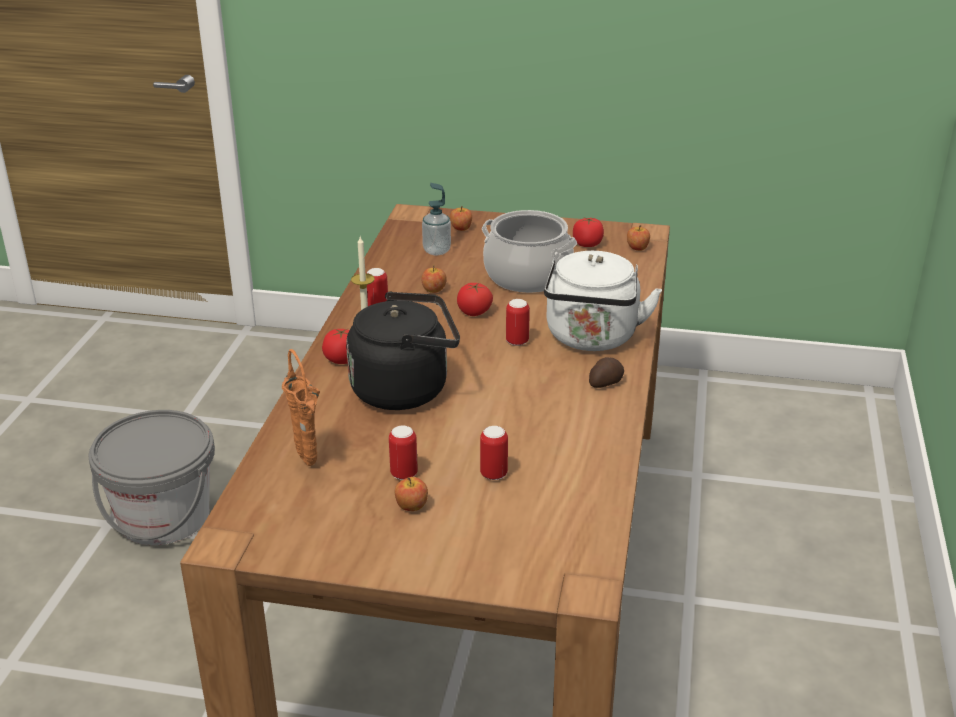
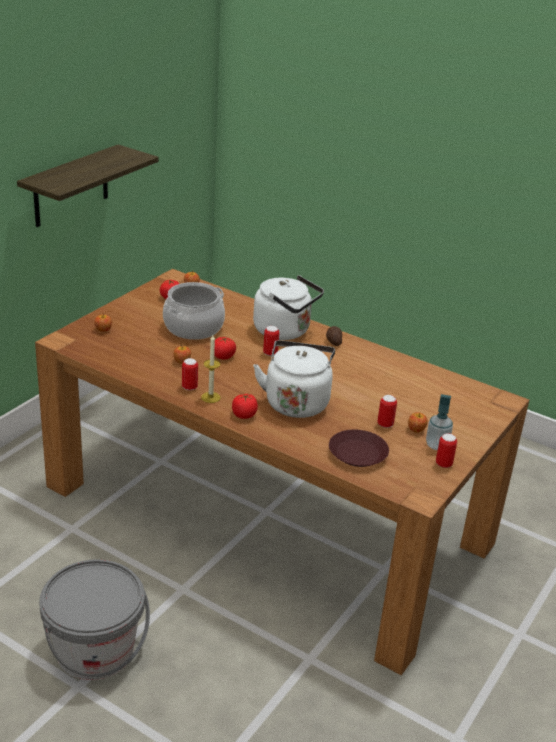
camera: 70 degrees left, 0 degrees up
orange vase [282,349,320,466] -> brown plate [329,429,389,467]
black kettle [346,292,460,410] -> white kettle [253,340,335,418]
soap dispenser [422,183,451,255] -> soap dispenser moved to [426,394,453,450]
can [480,426,508,480] -> can moved to [436,433,457,468]
none -> shelf [17,145,159,227]

